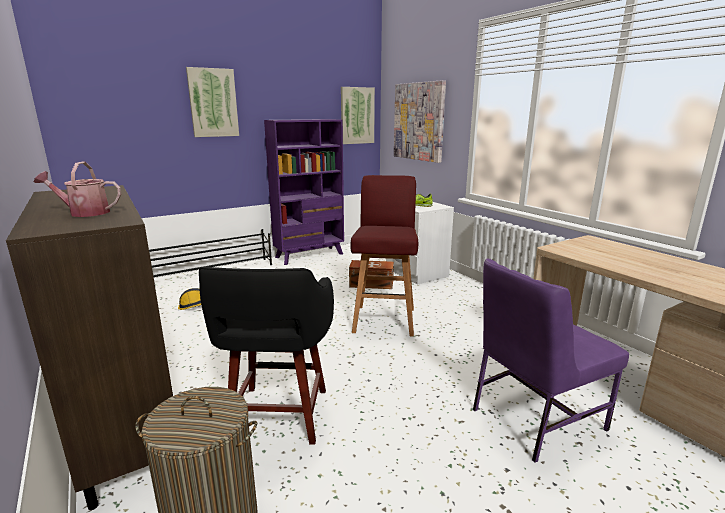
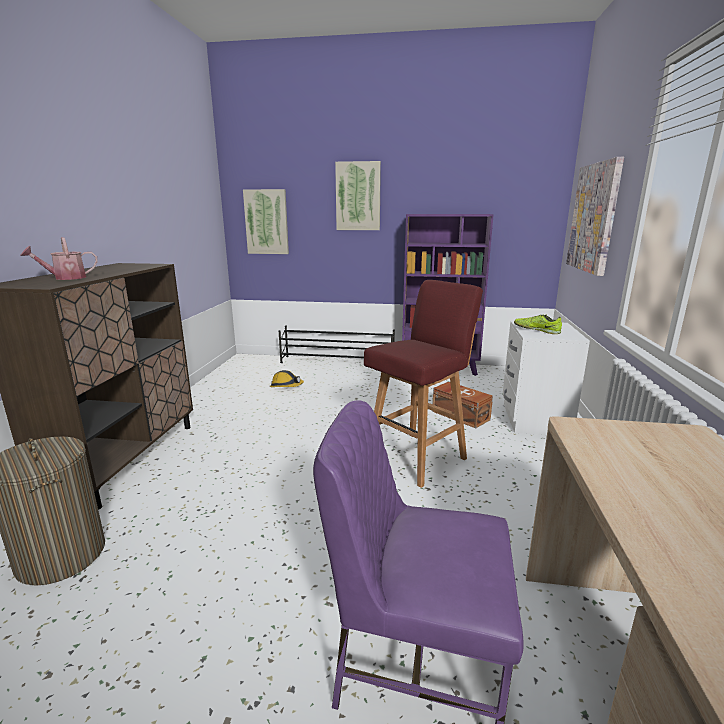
camera: 40 degrees right, 0 degrees up
watering can [34,162,121,217] -> watering can turned 75 degrees counterclockwise [20,237,98,280]
black stool [199,267,334,445] -> none
picture [341,87,375,144] -> picture moved to [243,189,289,254]

